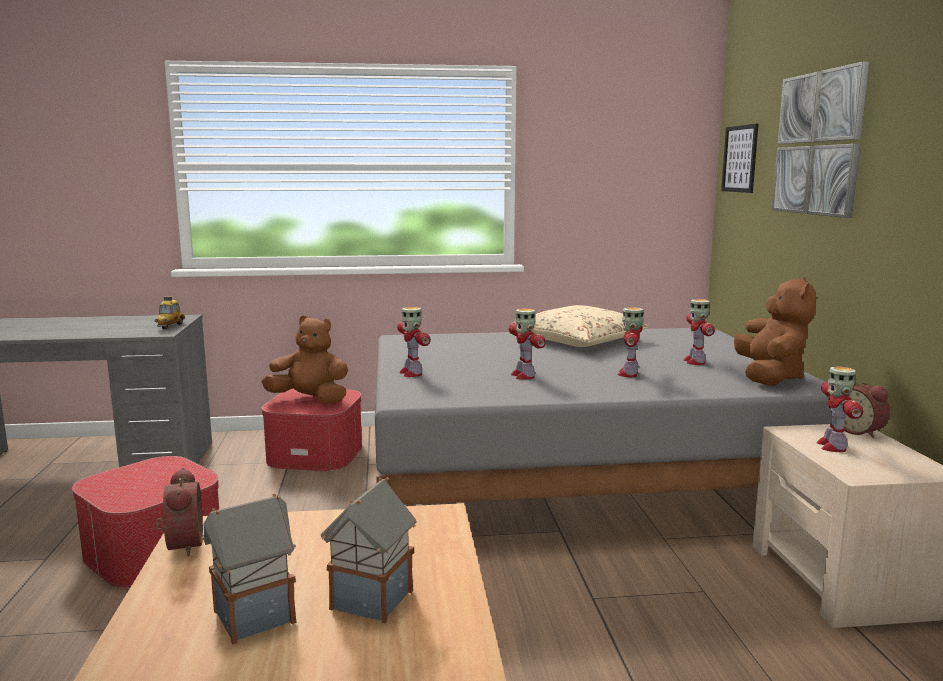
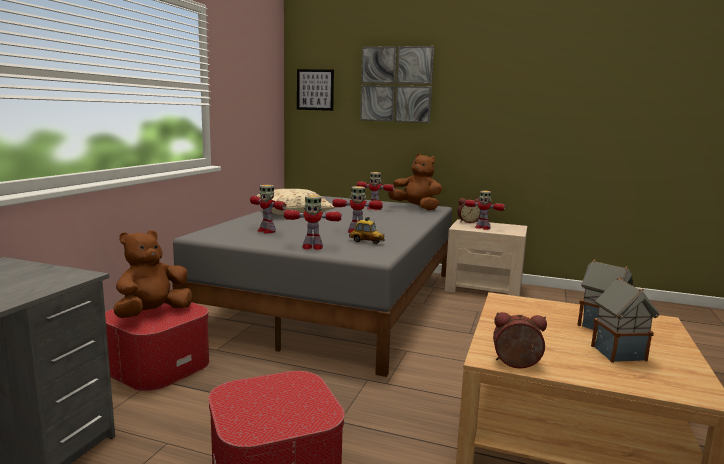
camera: 65 degrees left, 0 degrees up
toy car [155,297,185,329] -> toy car moved to [349,217,385,244]
toy robot [618,307,644,377] -> toy robot moved to [250,185,286,233]

